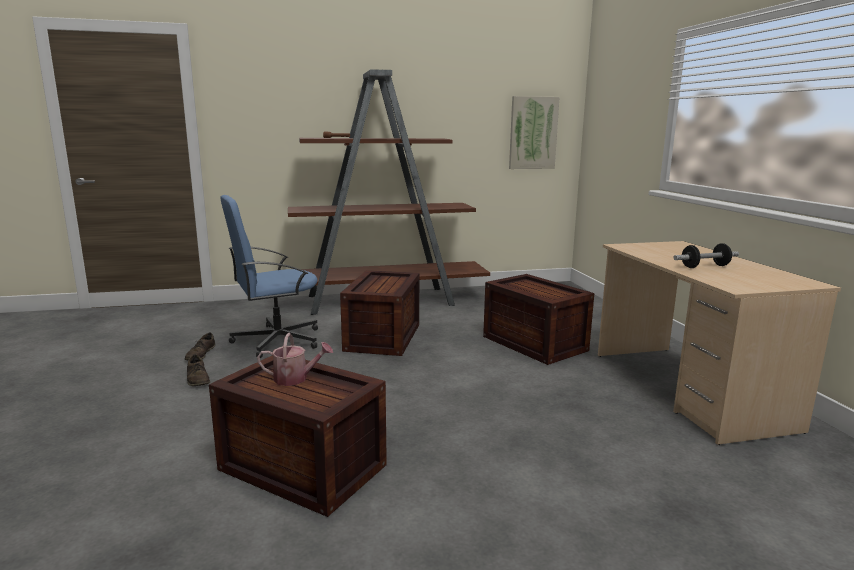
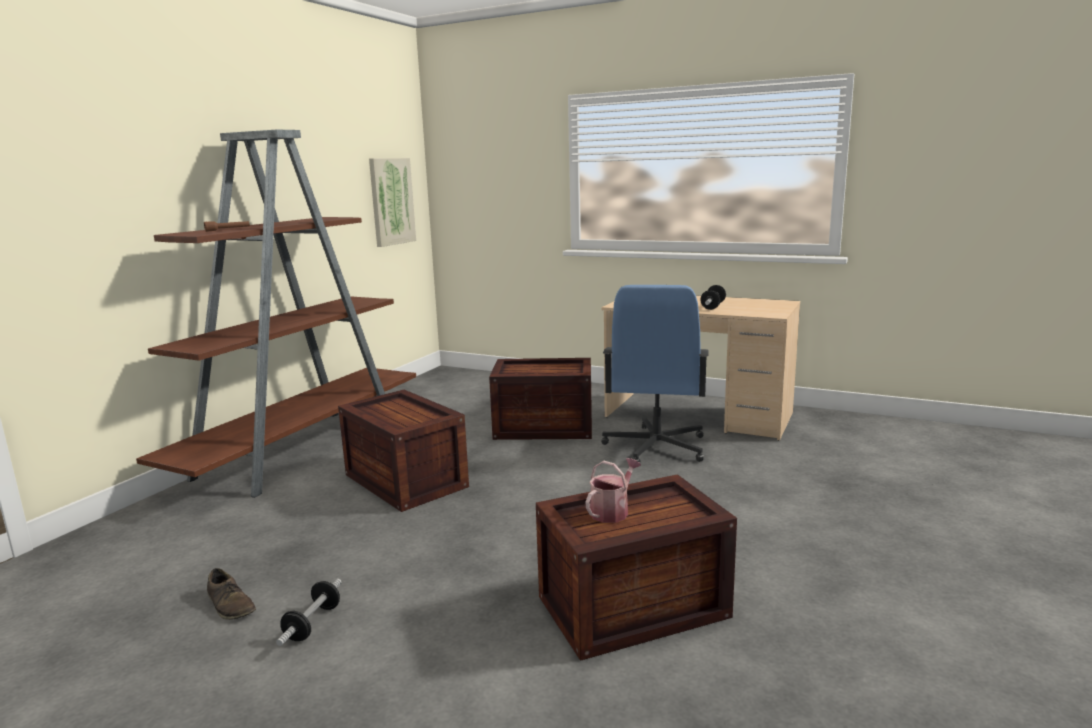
camera: 50 degrees left, 0 degrees up
brown shoe [187,355,210,386] -> dumbbell [276,579,342,646]
blue office chair [220,195,318,358] -> blue office chair moved to [601,285,709,463]

